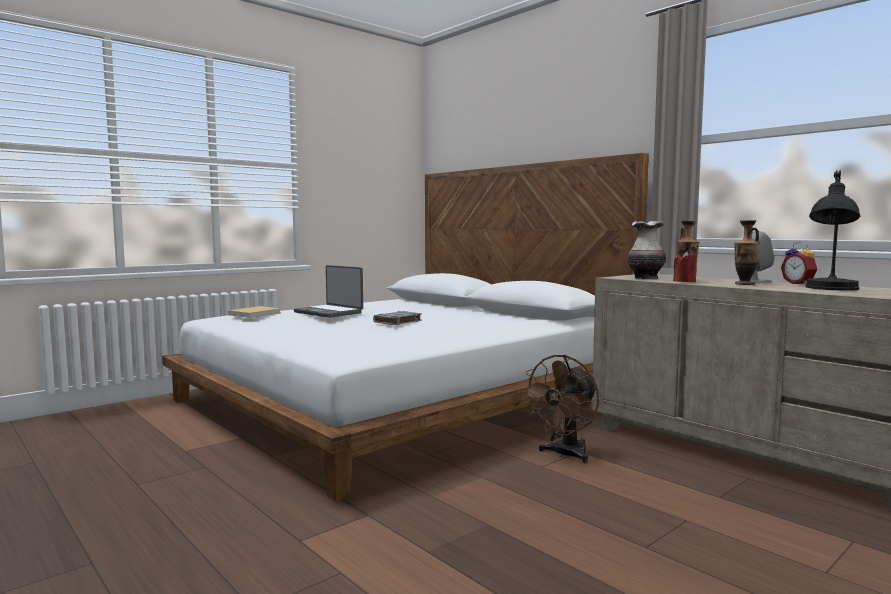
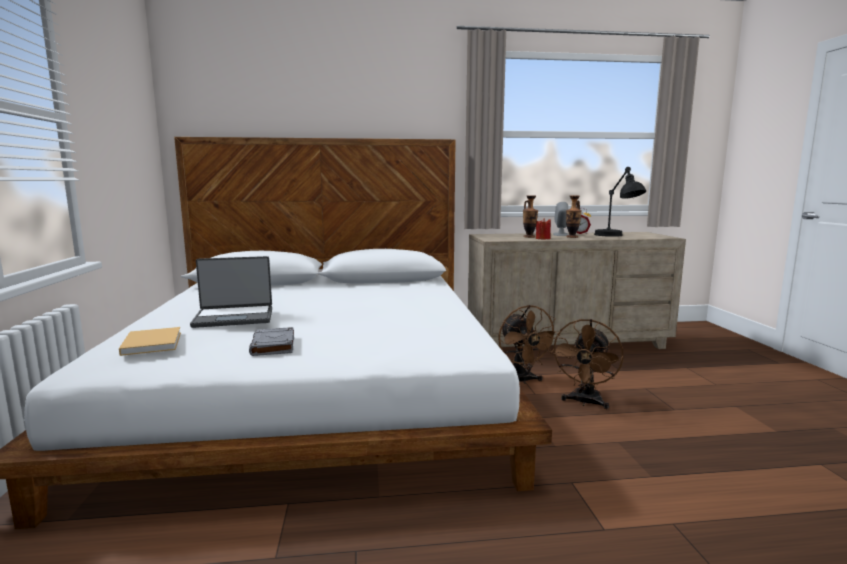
camera: 55 degrees left, 5 degrees up
grey book [373,311,422,325] -> grey book moved to [249,327,294,356]
vase [627,221,666,279] -> none
none -> brown fan [551,319,624,409]

